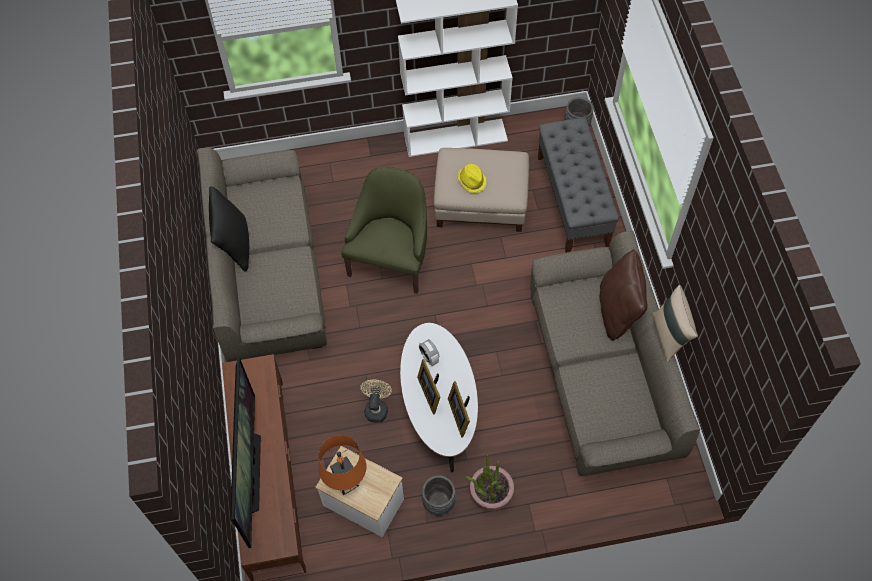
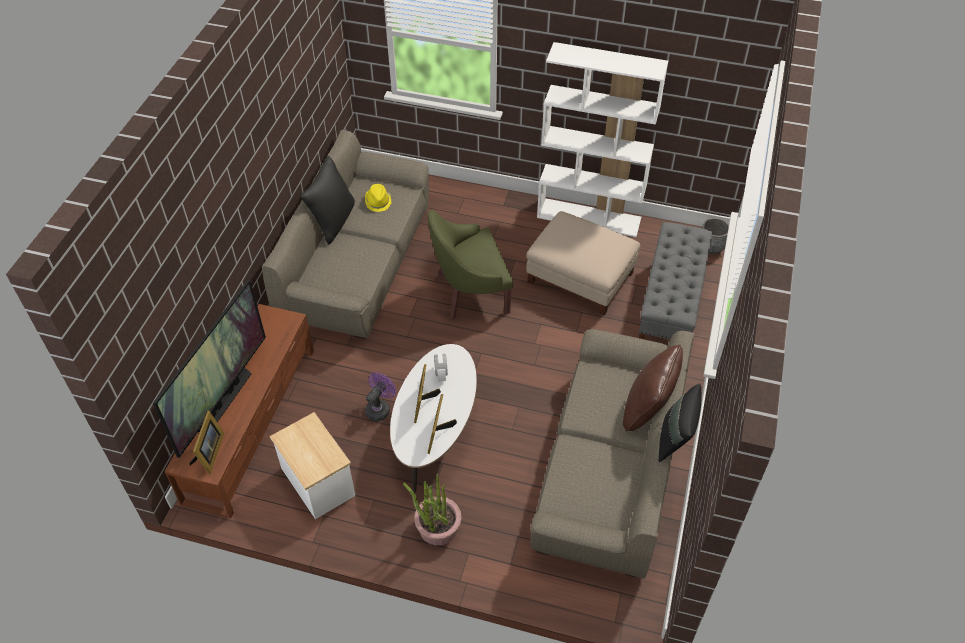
camera: 25 degrees right, 10 degrees down
orange table lamp [319,435,366,495] -> none
green armchair [342,167,427,294] -> green armchair turned 150 degrees counterclockwise [428,210,513,320]
beige fan [360,380,392,423] -> purple fan [365,372,396,421]
grey planter [422,475,455,515] -> none
yellow hat [458,164,486,193] -> yellow hat moved to [365,184,391,212]
beige pillow [652,285,698,363] -> black pillow [659,383,702,462]
none -> picture frame [190,411,224,474]

